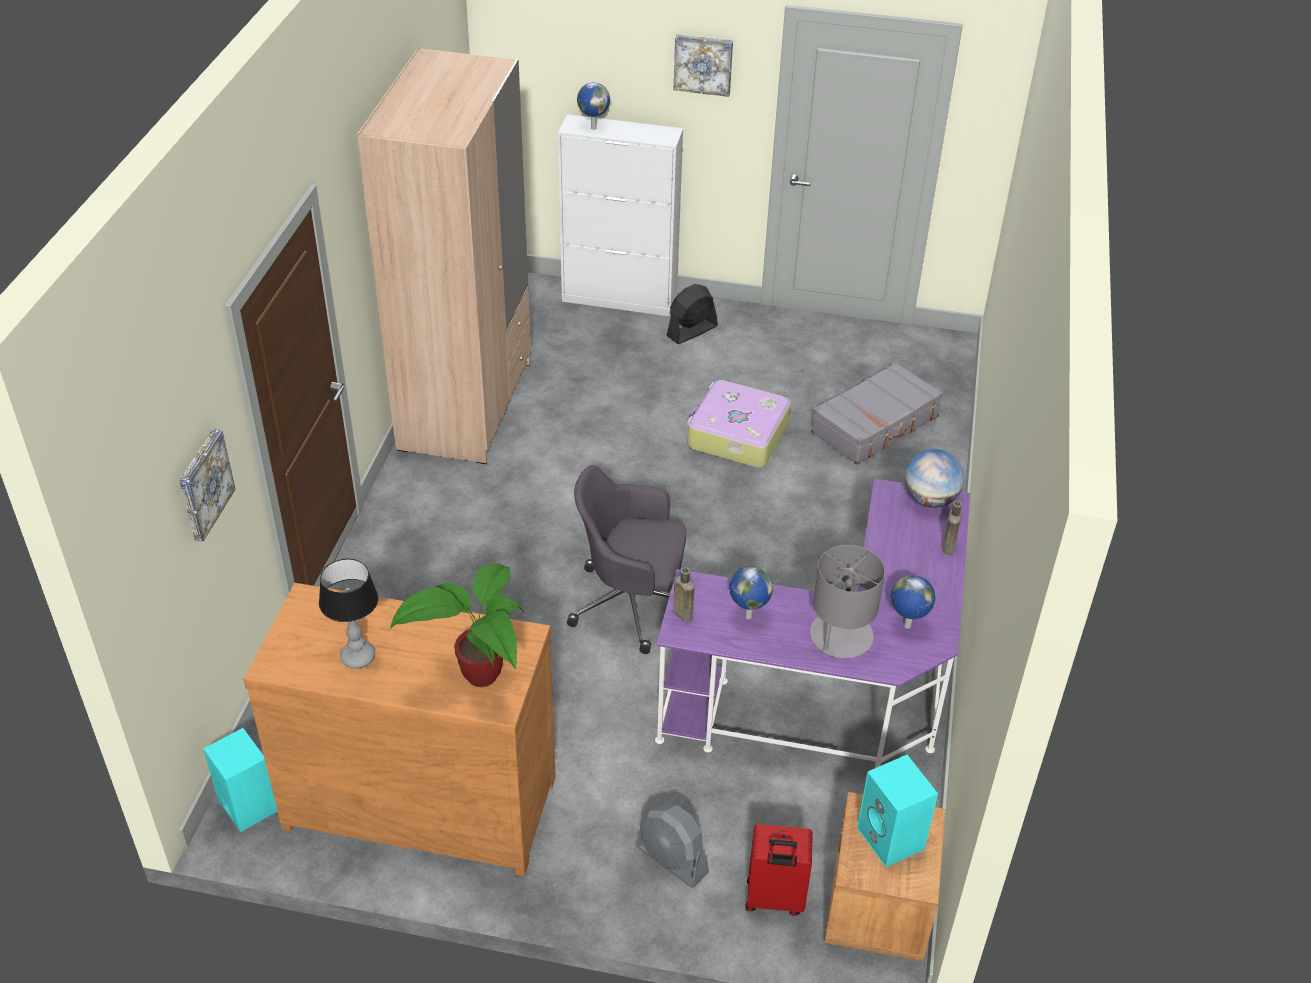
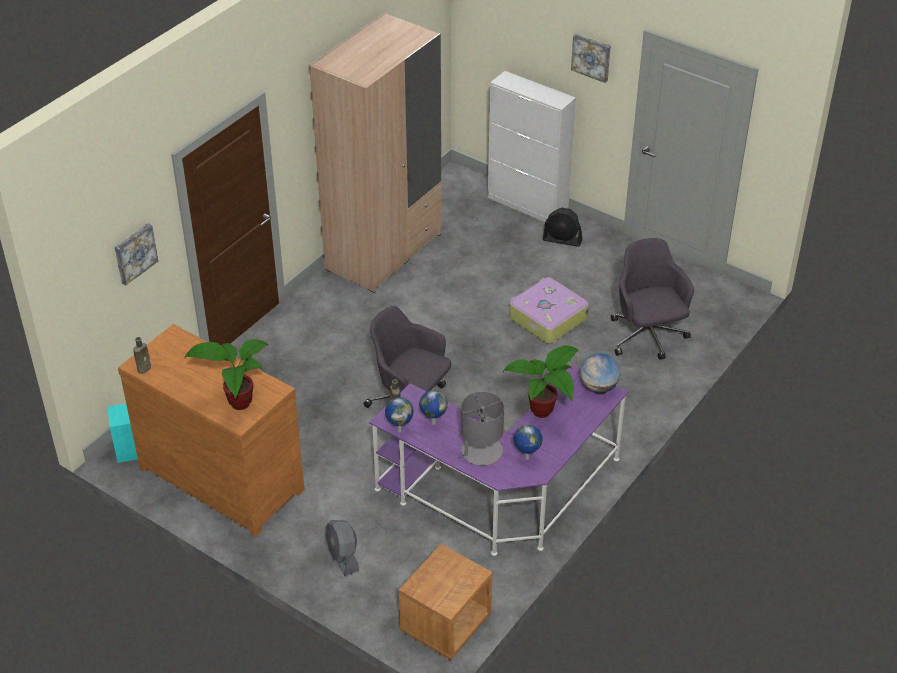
camera: 25 degrees right, 0 degrees up
table lamp [319,559,378,669] -> none
globe [577,82,610,130] -> globe moved to [385,397,414,432]
black fan [666,284,718,344] -> black fan turned 150 degrees counterclockwise [542,208,582,247]
red suitcase [745,824,813,916] -> none
grey suitcase [811,362,943,465] -> grey office chair [611,238,694,360]
turquoise speaker [857,755,938,867] -> none
brown bottle [942,501,962,555] -> brown bottle moved to [133,337,151,374]
none -> potted plant [503,345,578,418]

